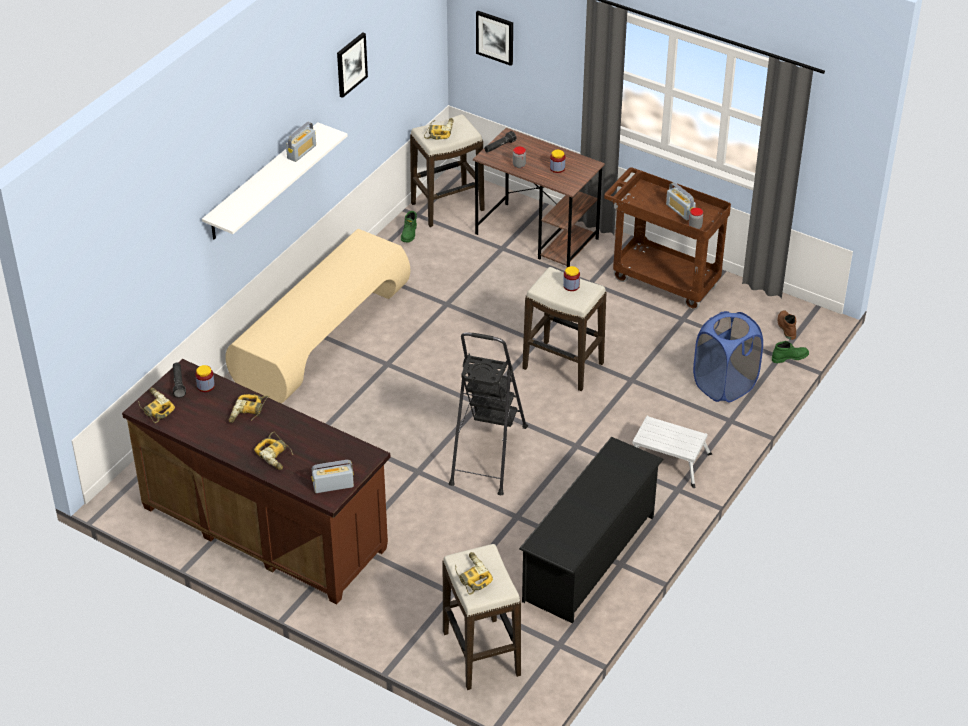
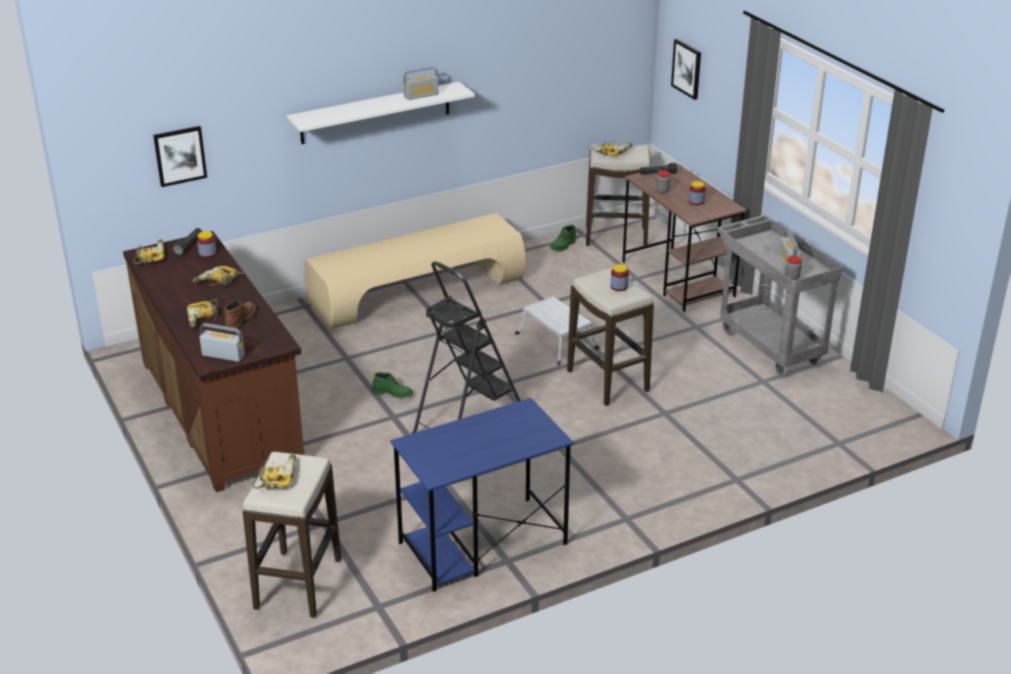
camera: 30 degrees right, 10 degrees down
picture [337,32,368,98] -> picture moved to [153,126,207,187]
black shoe rack [519,437,664,623] -> blue desk [390,398,574,592]
brown cart [604,167,731,310] -> grey cart [718,215,842,377]
white step ladder [632,416,712,488] -> white step ladder moved to [515,296,600,366]
blue laundry basket [693,311,763,403] -> none
green boot [772,341,809,363] -> green boot moved to [372,372,413,398]
brown boot [778,310,796,340] -> brown boot moved to [224,301,256,332]

